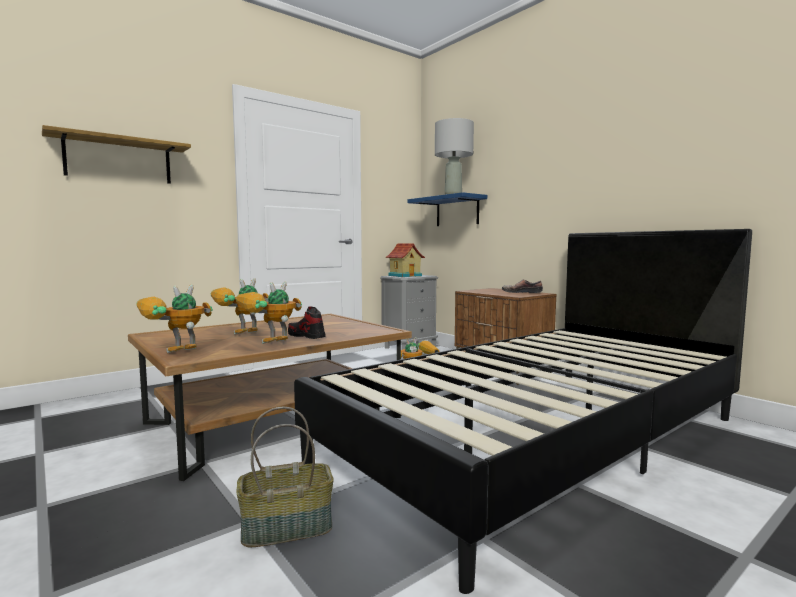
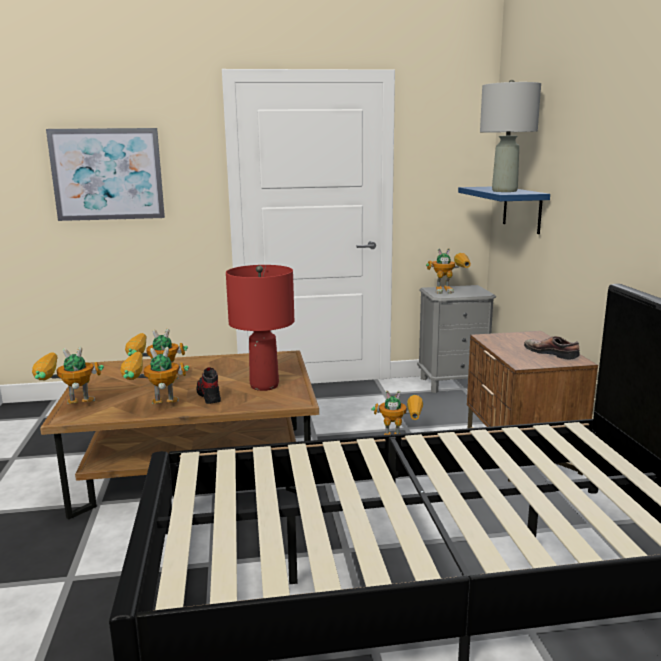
camera: 30 degrees right, 10 degrees up
shelf [42,125,191,184] -> picture [46,128,165,221]
basket [236,407,334,547] -> none
toy house [386,244,425,277] -> toy robot [426,248,471,294]
none -> red table lamp [226,265,294,391]

